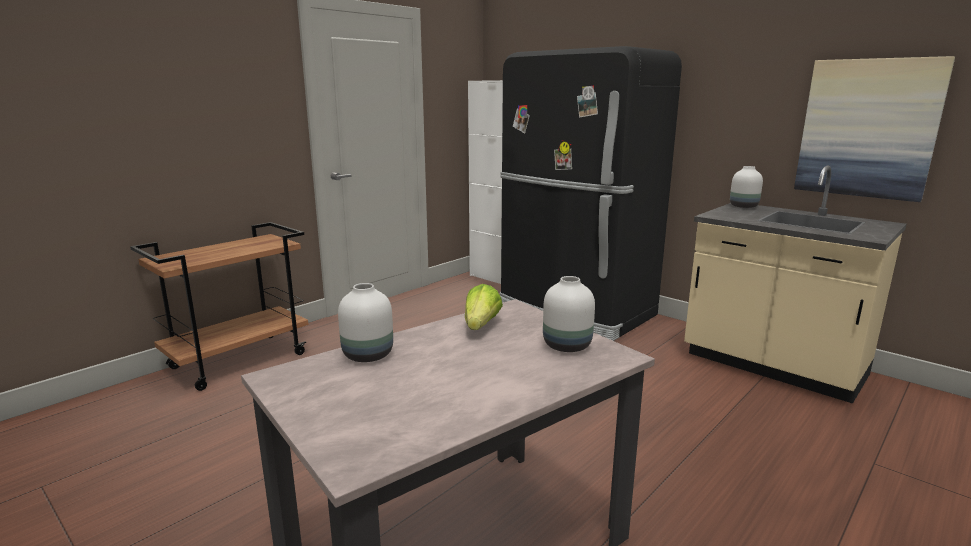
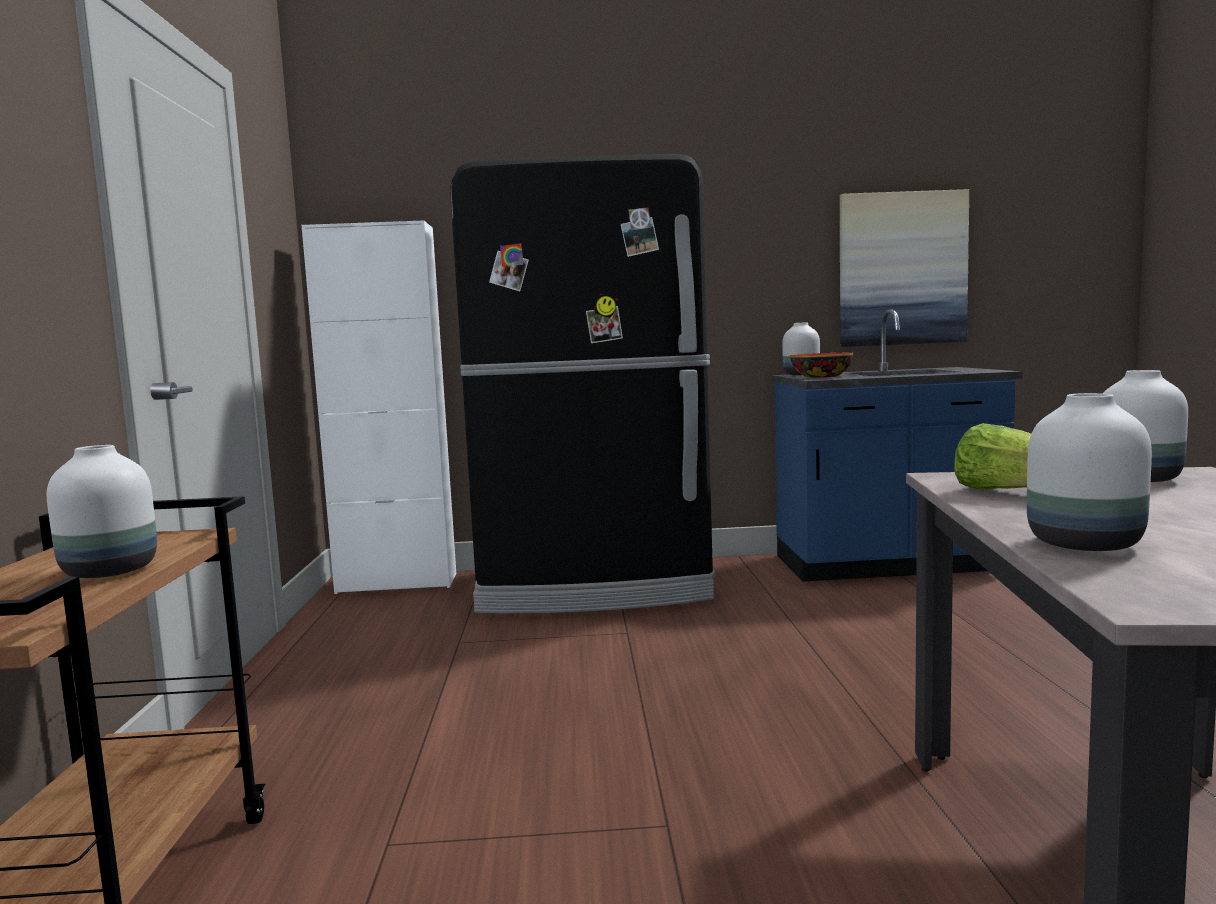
camera: 45 degrees left, 10 degrees down
beige counter [684,165,907,403] -> blue counter [772,310,1023,582]
none -> white vase [47,445,157,578]
none -> bowl [790,353,853,378]

